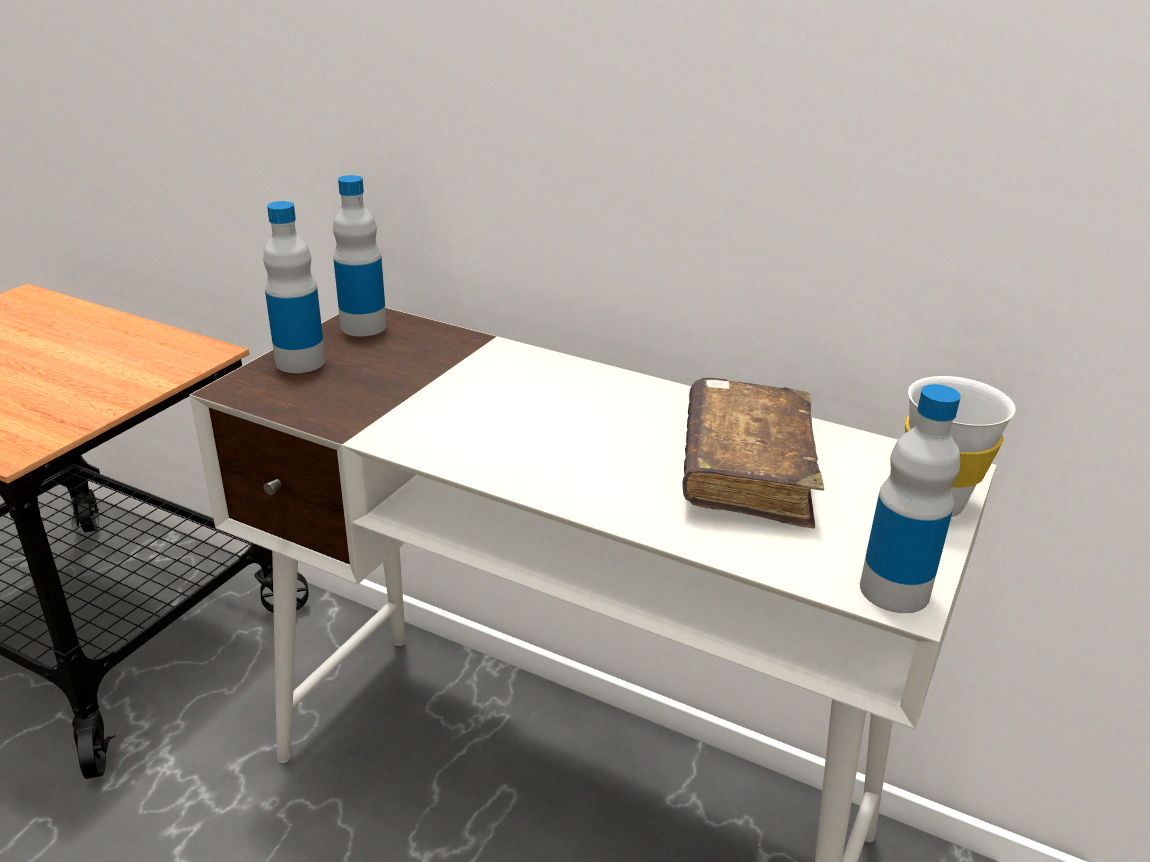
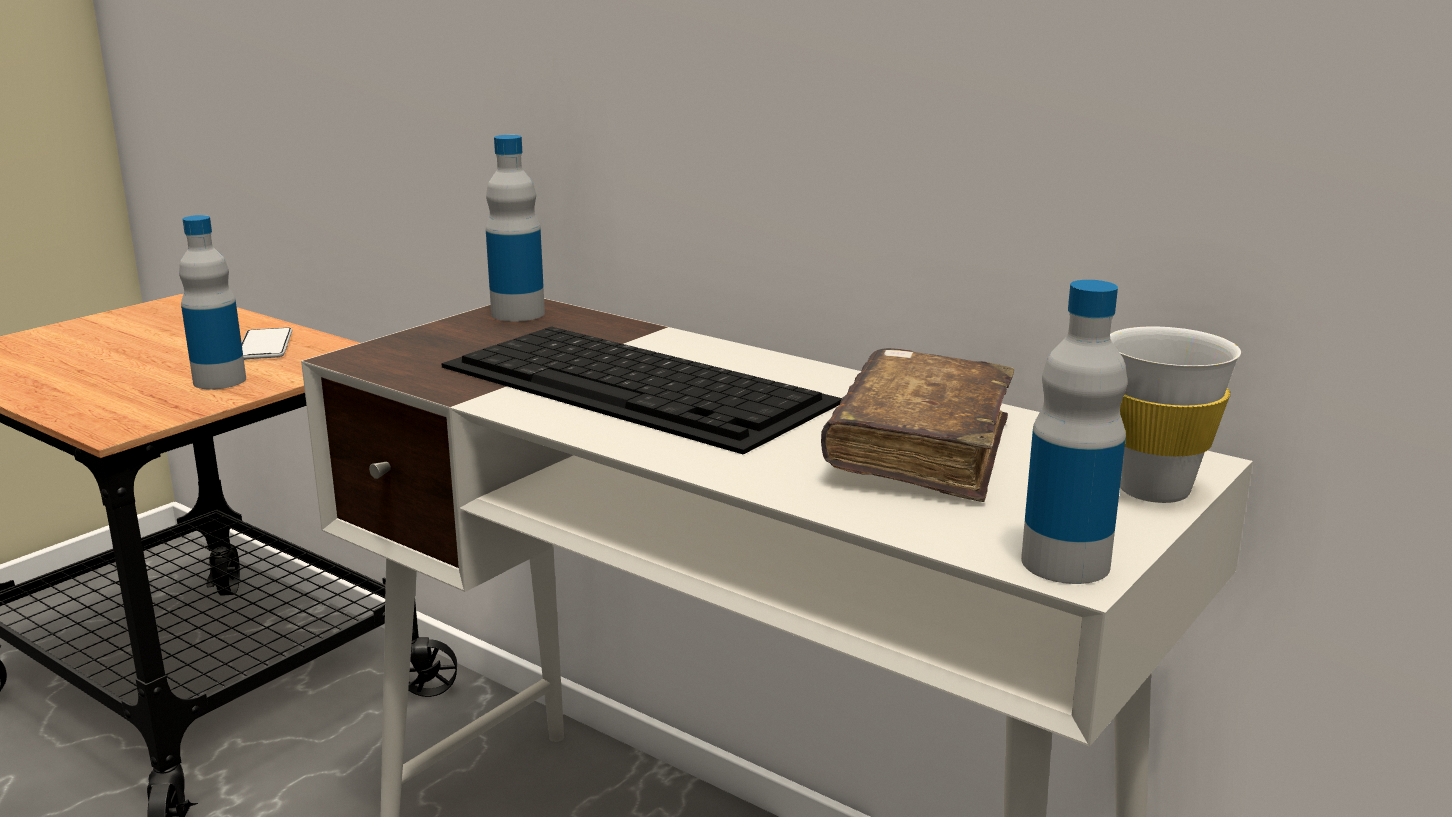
camera: 10 degrees right, 10 degrees down
bottle [263,201,326,373] -> bottle moved to [179,215,246,390]
none -> phone [241,327,292,360]
none -> keyboard [441,326,842,455]

